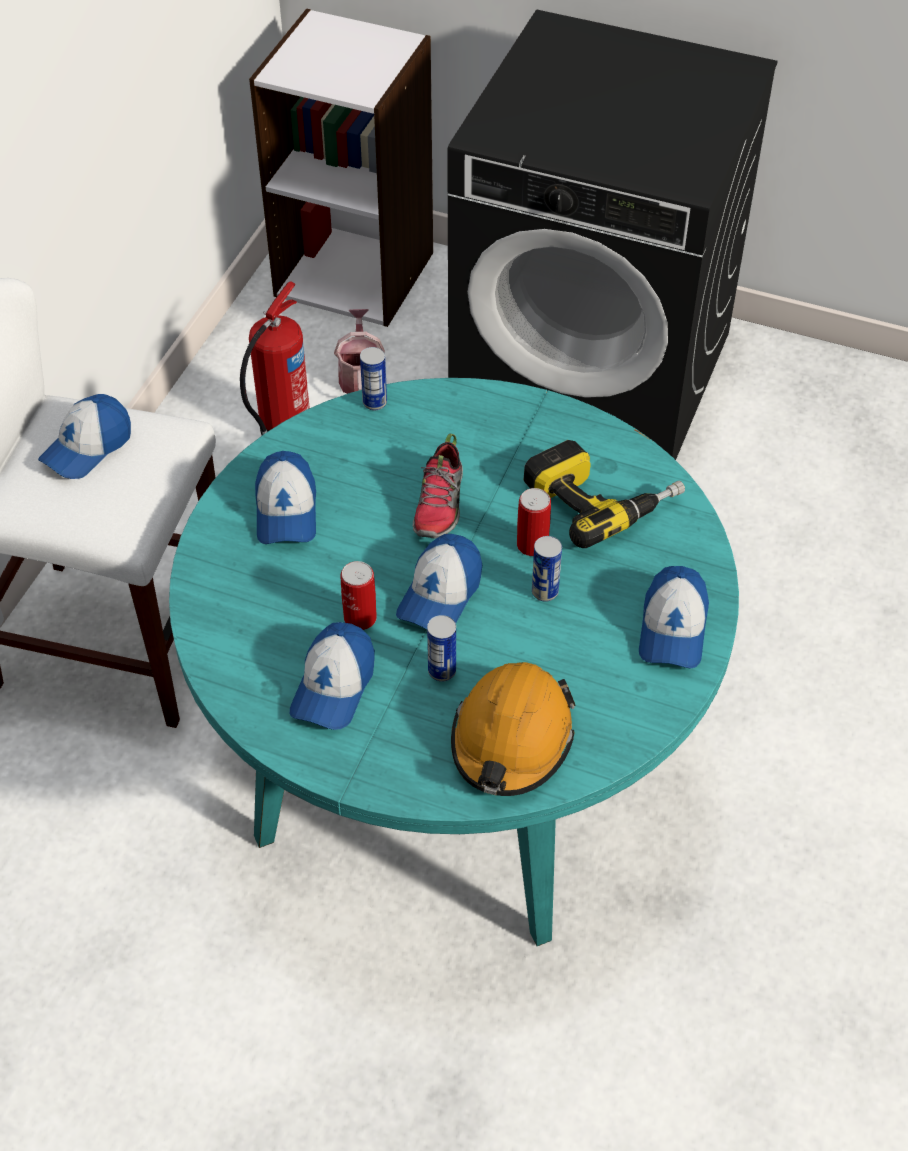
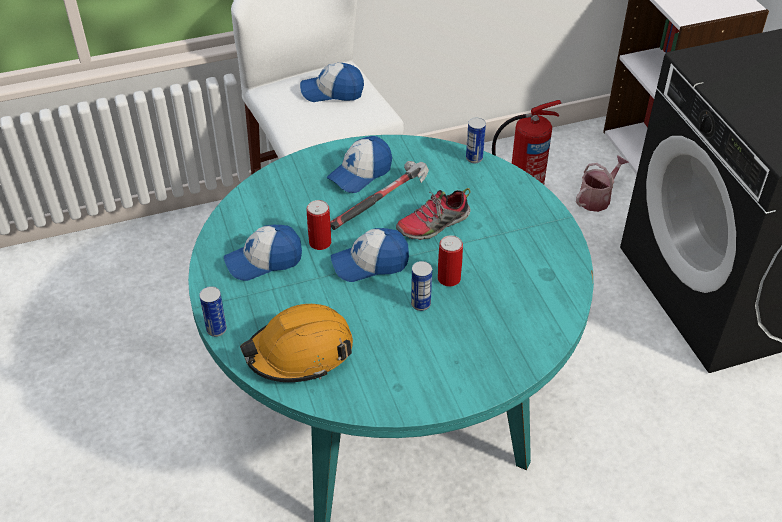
camera: 50 degrees right, 5 degrees down
can [427,615,456,682] -> can moved to [199,286,227,337]
power drill [524,440,685,548] -> none
cap [639,566,709,669] -> none
none -> hammer [330,161,429,230]

